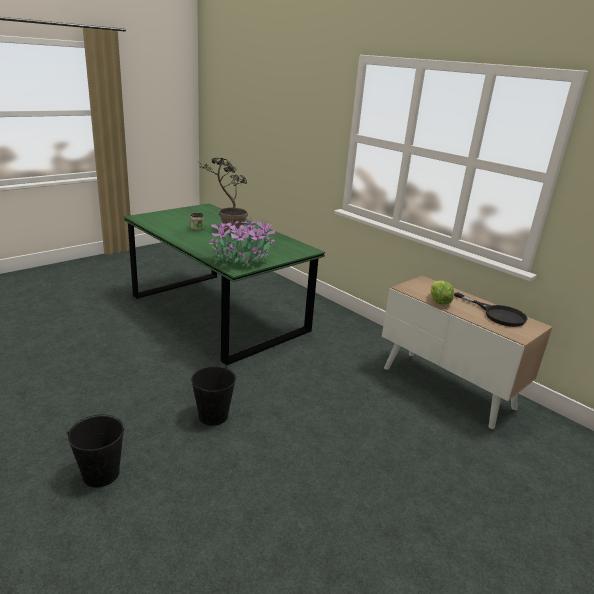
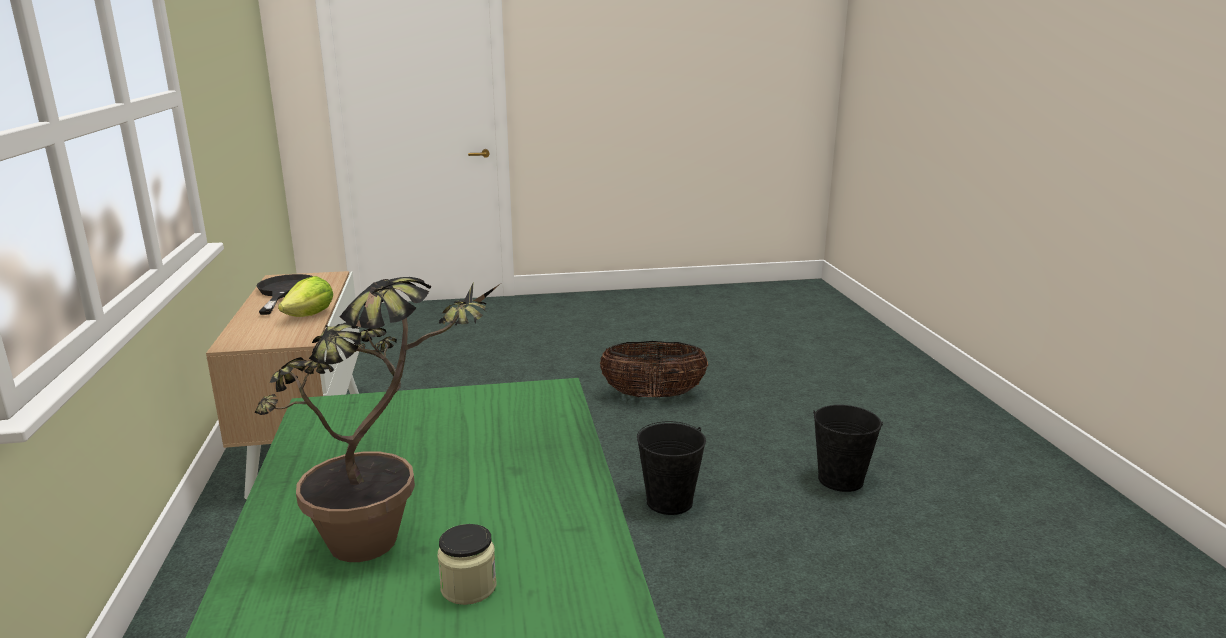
camera: 145 degrees left, 5 degrees down
potted plant [209,217,275,267] -> none
none -> basket [600,341,708,398]

